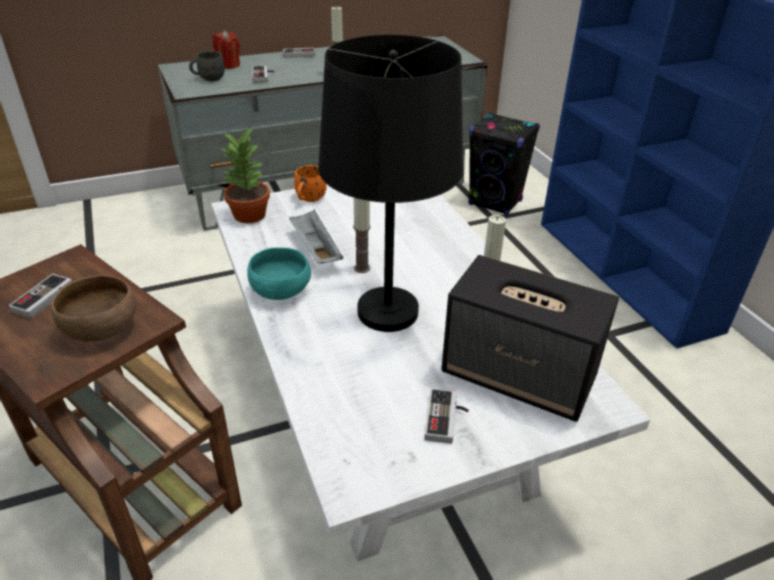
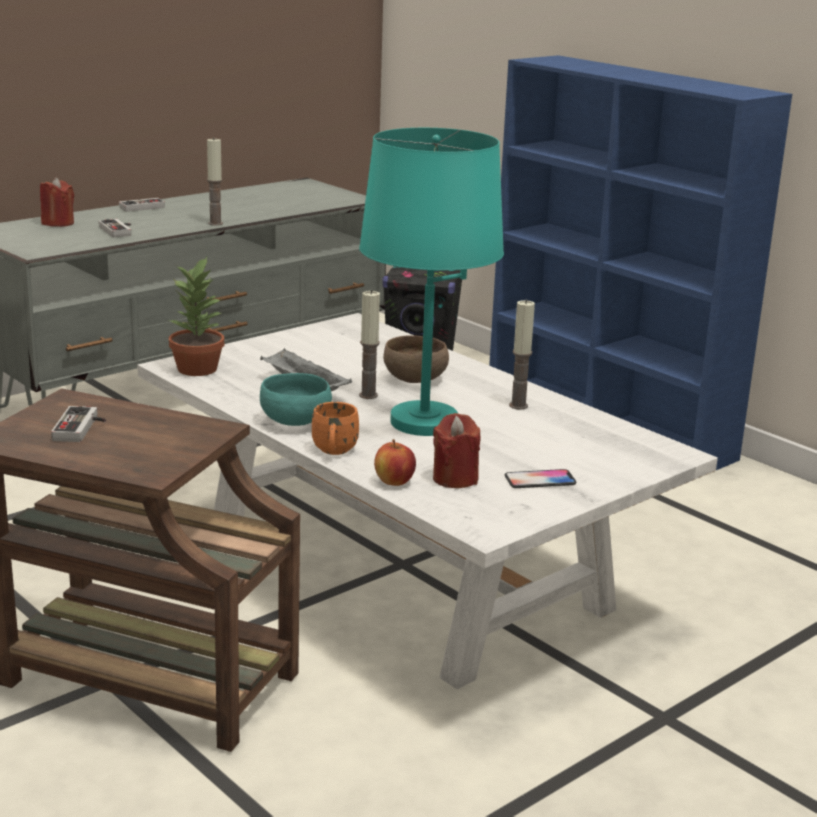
camera: 20 degrees left, 15 degrees down
brown bowl [51,275,136,342] -> brown bowl moved to [383,335,449,383]
grey mug [189,51,225,81] -> none
orange mug [294,165,327,202] -> orange mug moved to [312,402,359,455]
black table lamp [318,35,464,332] -> turquoise table lamp [359,128,504,436]
game controller [425,388,469,444] -> phone [505,469,576,488]
speaker [441,255,619,422] -> none
none -> apple [374,439,416,486]
none -> red candle [433,413,481,488]

